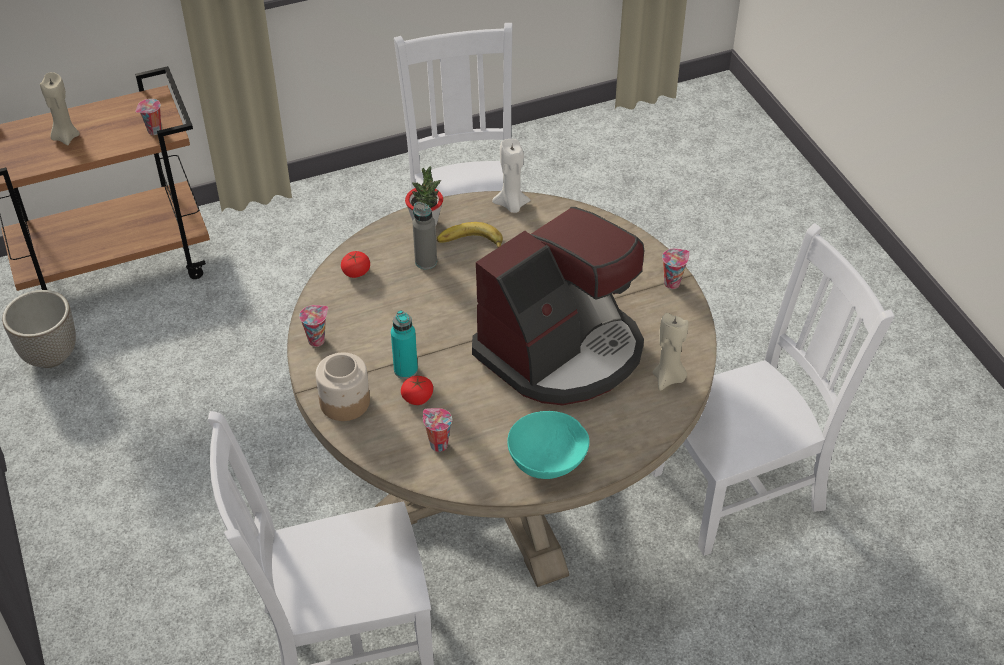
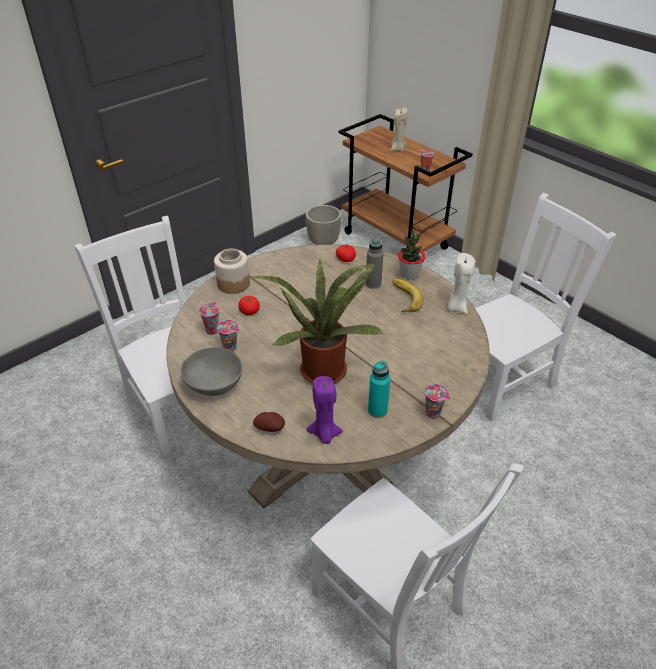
camera: 70 degrees right, 5 degrees down
cup [299,305,328,347] -> cup moved to [217,320,239,352]
turquoise bottle [391,310,418,379] -> turquoise bottle moved to [368,360,391,418]
coffee machine [472,207,645,405] -> potted plant [253,260,385,384]
turquoise bowl [507,411,589,479] -> grey bowl [181,347,243,396]
beige candle [653,313,689,391] -> purple candle [306,376,343,444]
none -> potato [253,412,285,432]

